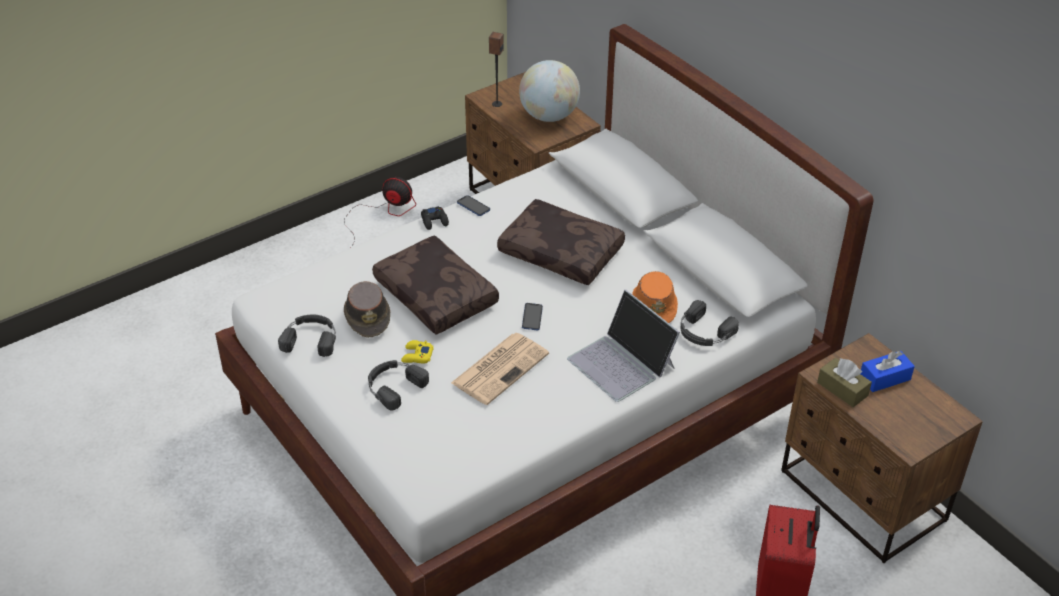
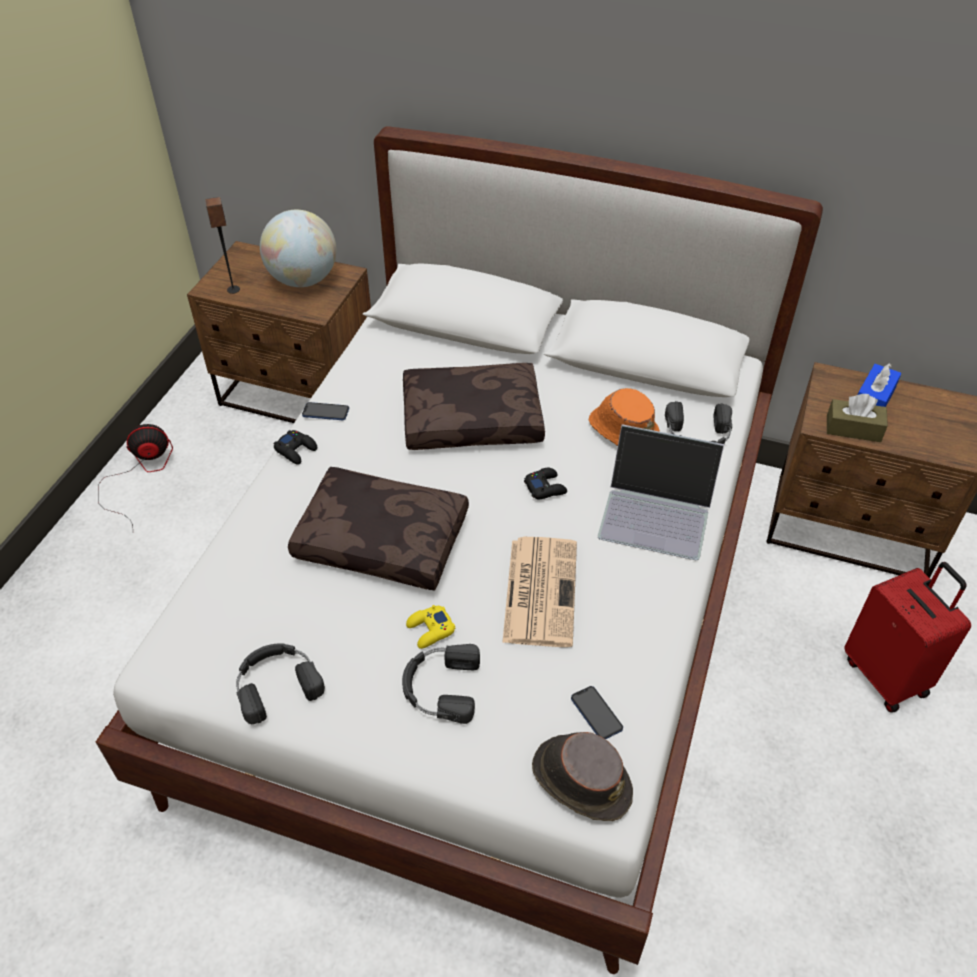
camera: 35 degrees left, 5 degrees up
brown hat [344,281,390,338] -> brown hat moved to [532,732,633,821]
phone [522,303,543,330] -> phone moved to [571,686,623,739]
none -> black game controller [524,468,567,499]

